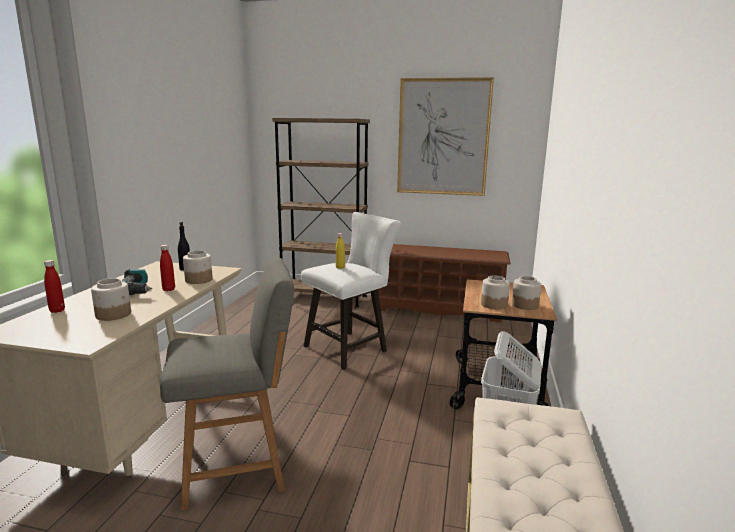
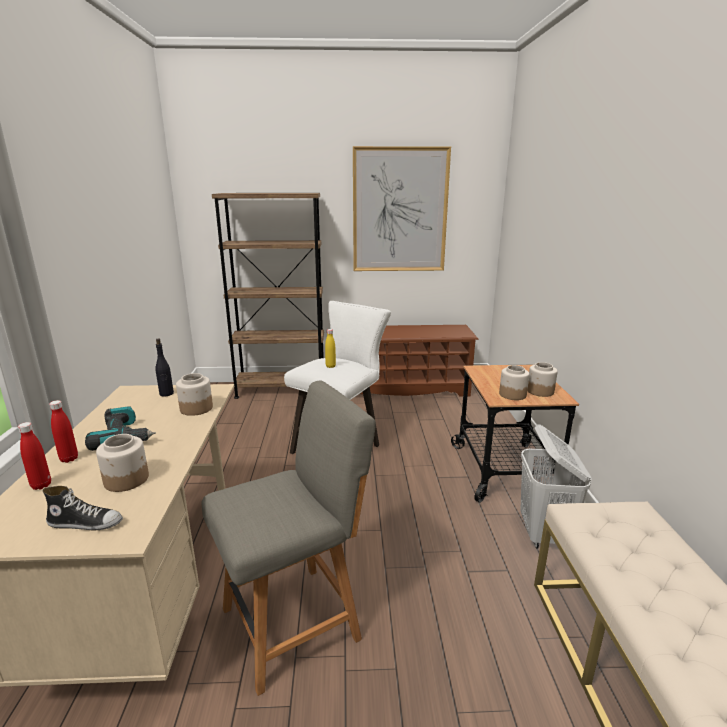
camera: 15 degrees left, 5 degrees up
red bottle [160,245,175,291] -> red bottle moved to [49,400,78,463]
none -> shoe [43,486,123,530]

